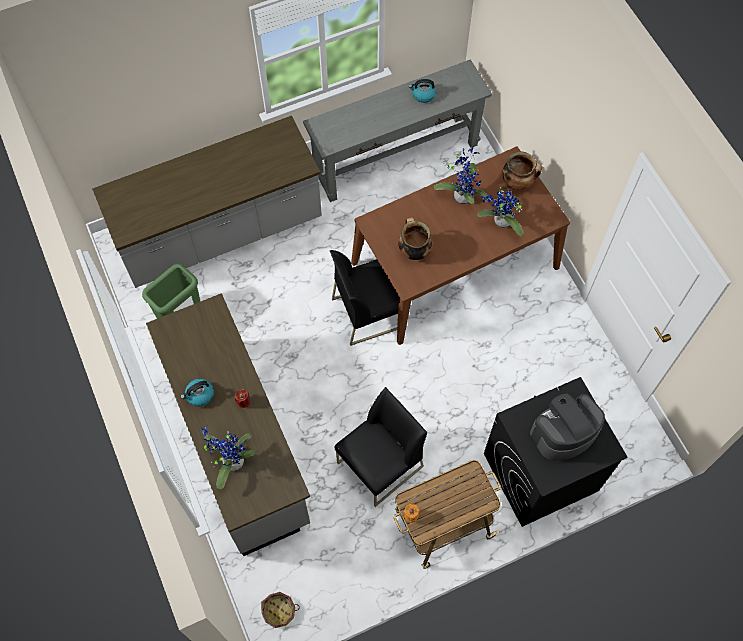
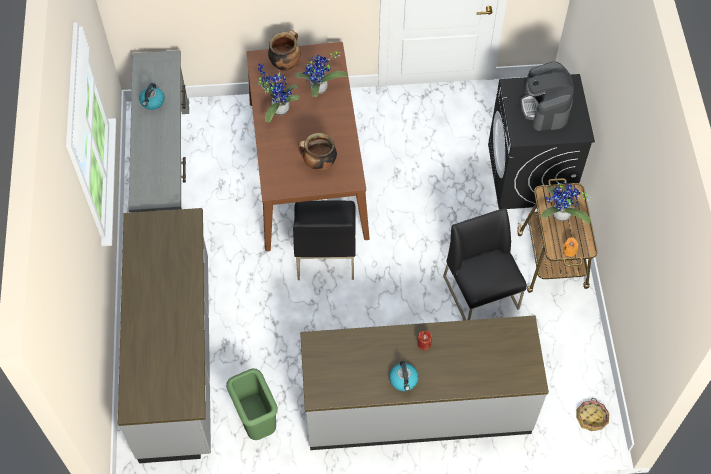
camera: 70 degrees left, 5 degrees down
potted plant [201,425,255,489] -> potted plant moved to [541,183,591,223]

